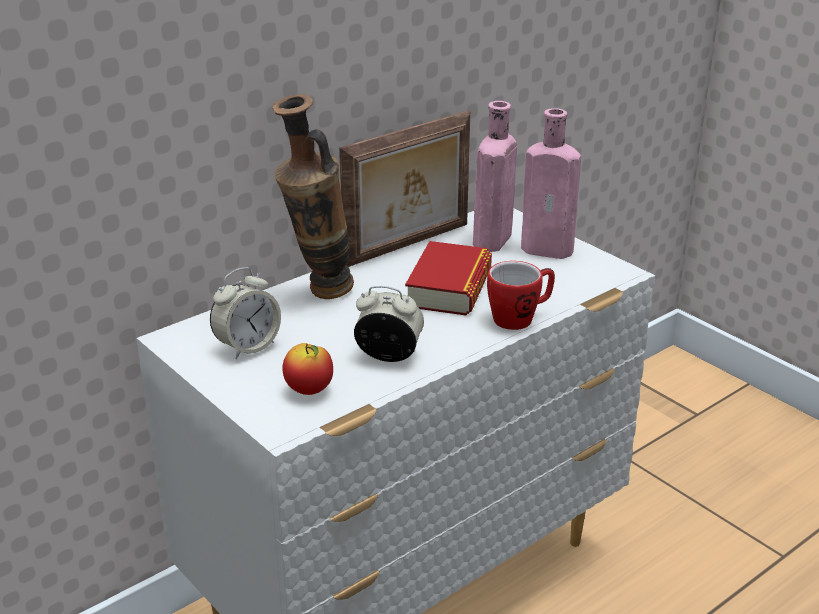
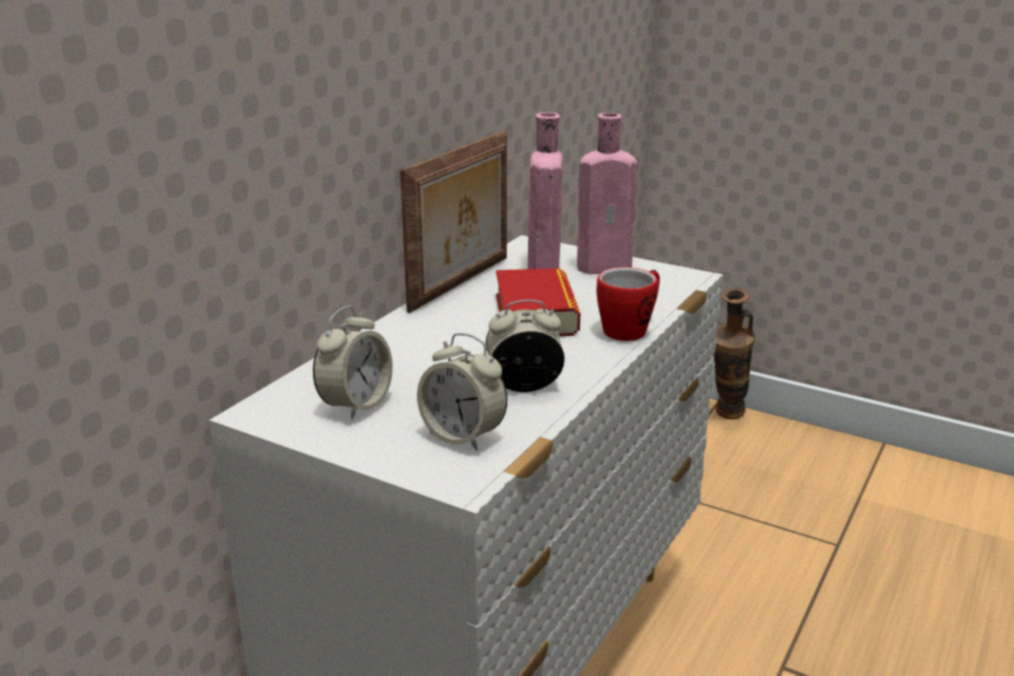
camera: 20 degrees left, 5 degrees down
vase [272,94,354,299] -> vase moved to [714,289,755,419]
apple [282,343,333,395] -> alarm clock [417,333,507,451]

